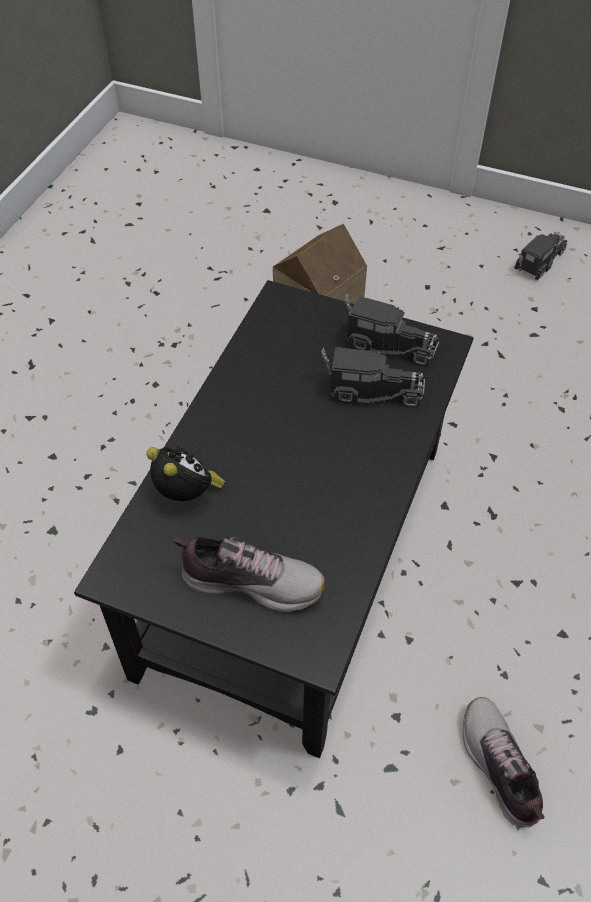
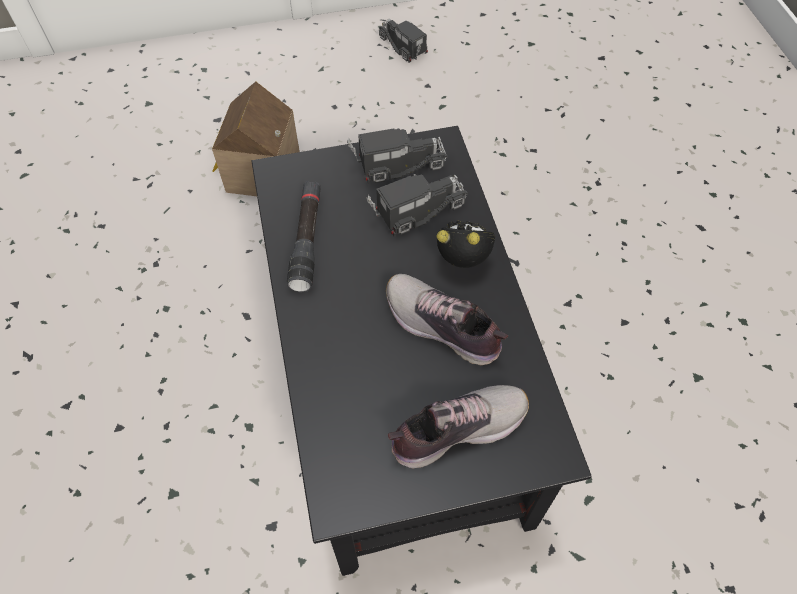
camera: 35 degrees left, 5 degrees up
alarm clock [146,446,225,501] -> alarm clock moved to [437,220,495,268]
shoe [463,697,545,828] -> shoe moved to [386,274,508,365]
toy truck [514,231,567,280] -> toy truck turned 45 degrees counterclockwise [379,18,428,63]
none -> black flashlight [287,181,321,292]

